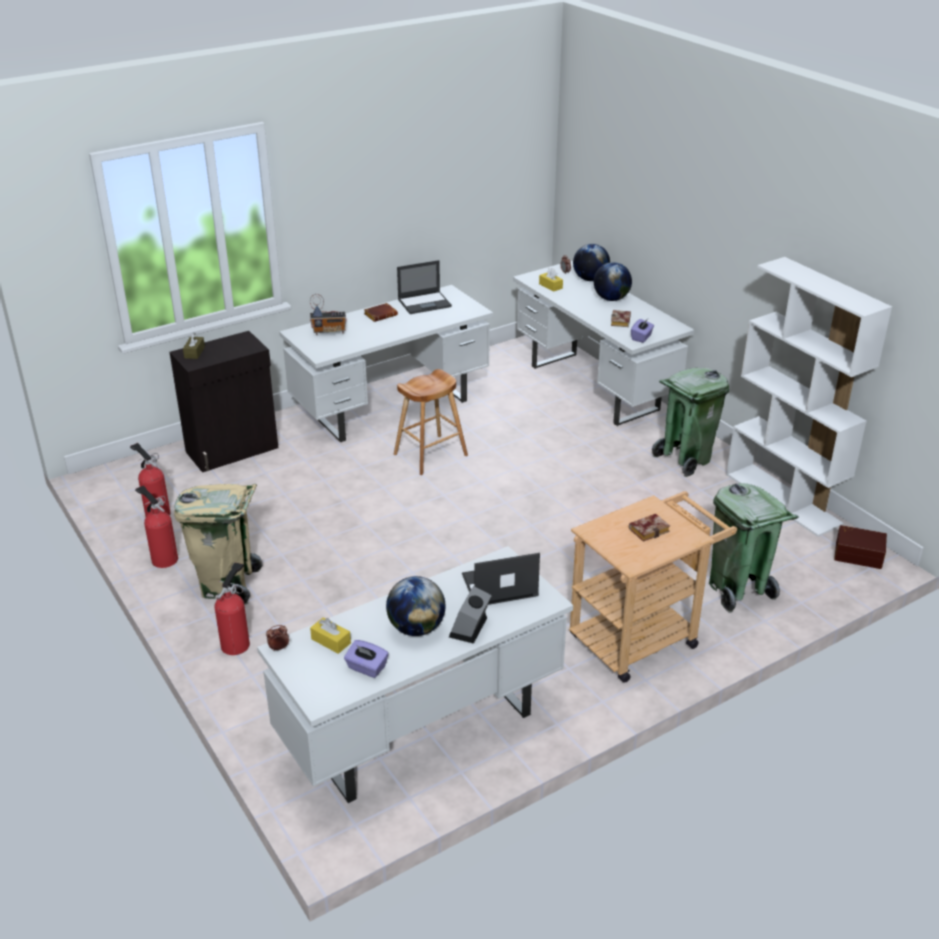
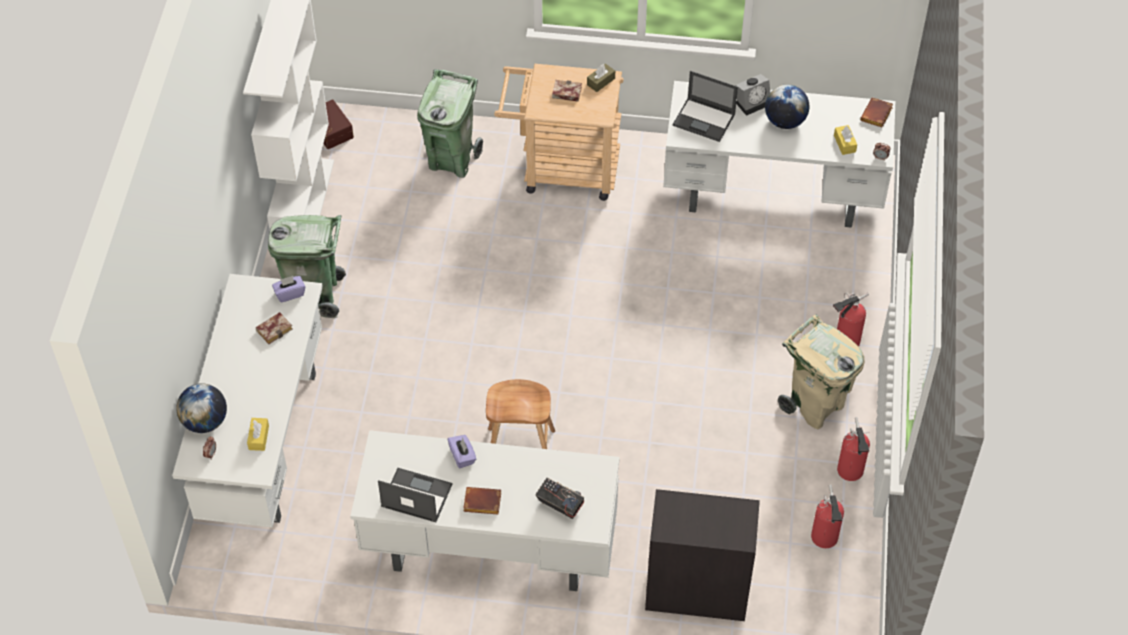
camera: 140 degrees left, 20 degrees up
brown tissue box [183,333,205,359] -> brown tissue box moved to [587,64,615,92]
purple tissue box [344,640,389,678] -> purple tissue box moved to [447,435,476,468]
globe [594,262,632,301] -> none
none -> brown book [860,97,893,127]

